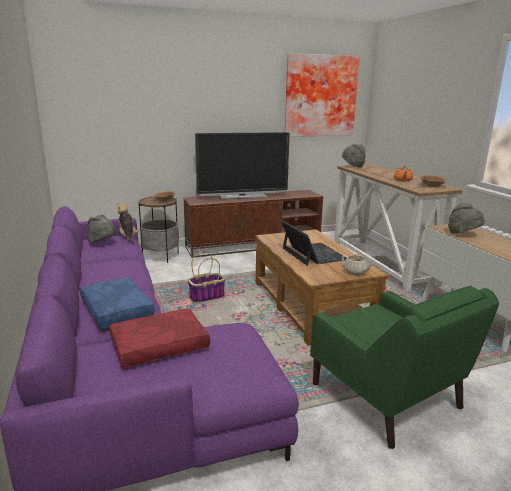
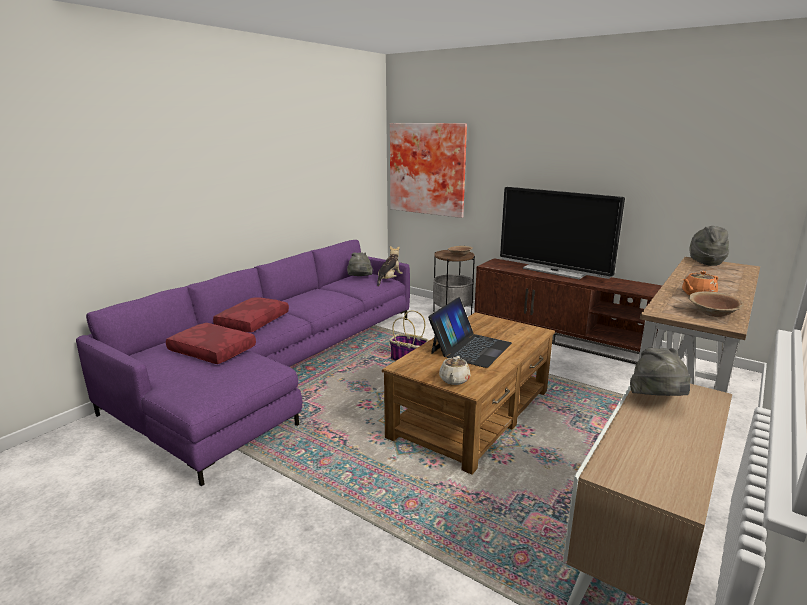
camera: 55 degrees right, 0 degrees up
blue pillow [80,278,155,329] -> red pillow [213,297,289,332]
picture [285,53,360,137] -> picture moved to [390,123,467,218]
green armchair [310,286,499,449] -> none

